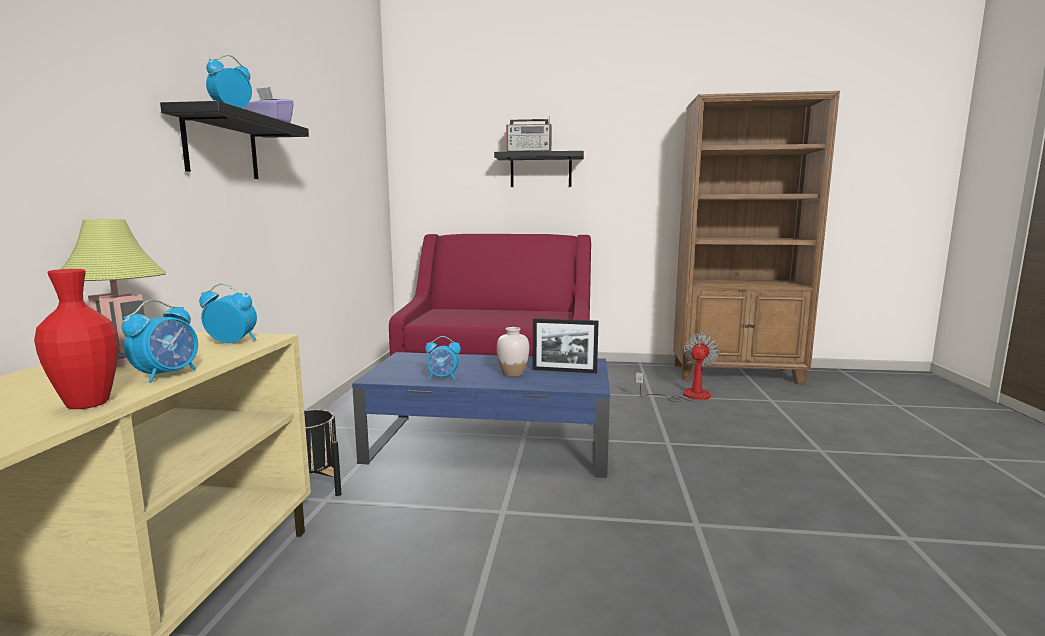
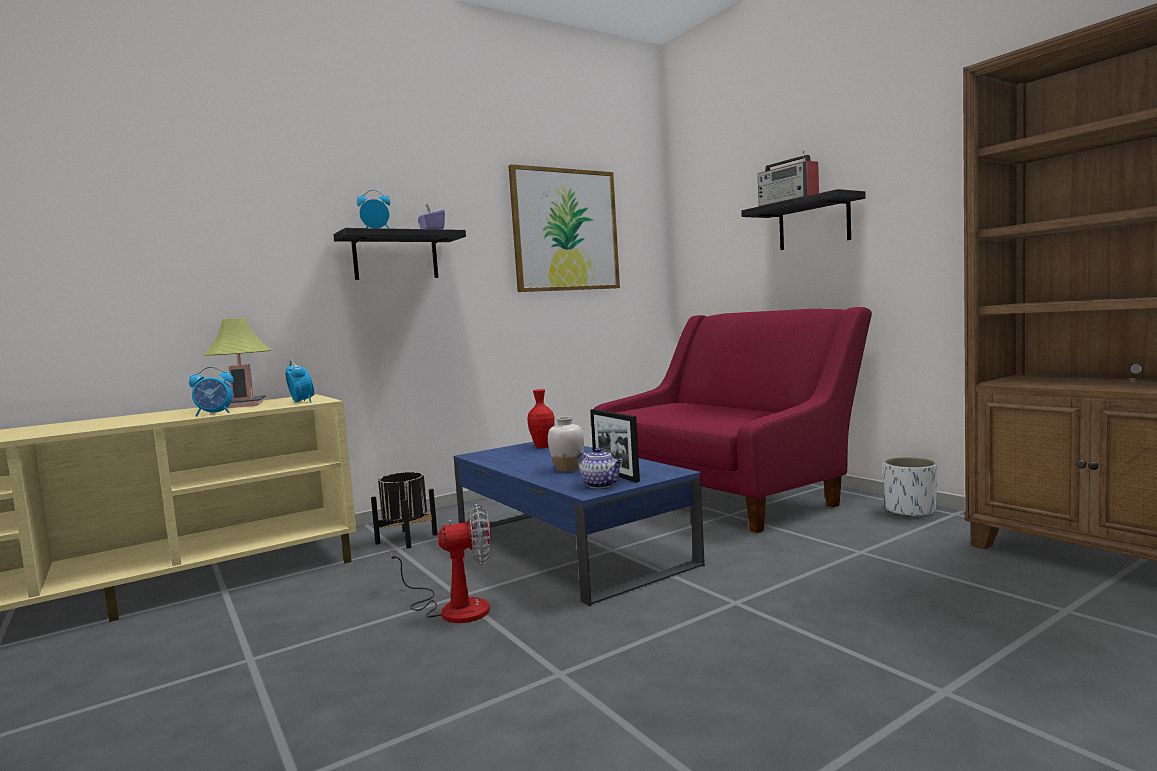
camera: 50 degrees right, 5 degrees down
red vase [34,269,119,409] -> red vase moved to [527,389,555,448]
alarm clock [425,336,461,380] -> none
fan [636,334,719,402] -> fan moved to [390,504,491,623]
none -> picture [509,164,620,292]
none -> teapot [577,447,623,488]
none -> white planter [883,457,937,518]

